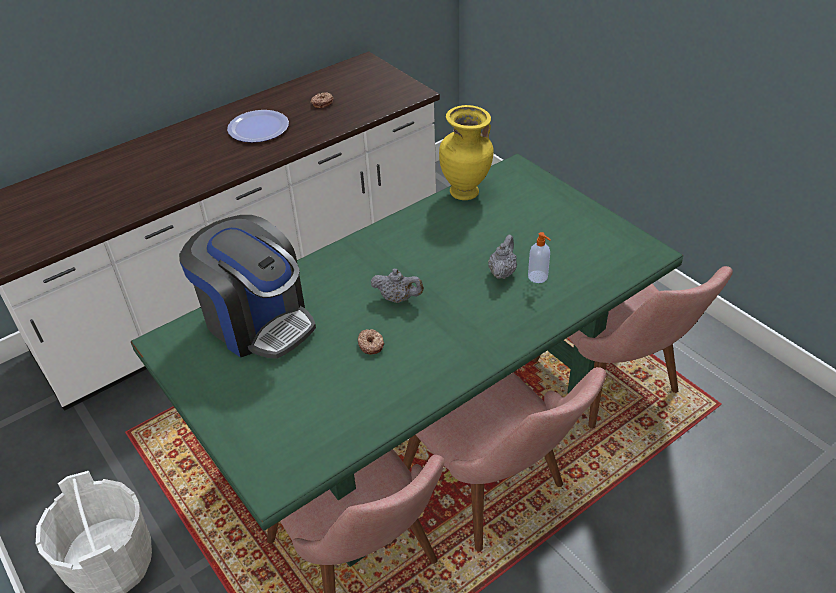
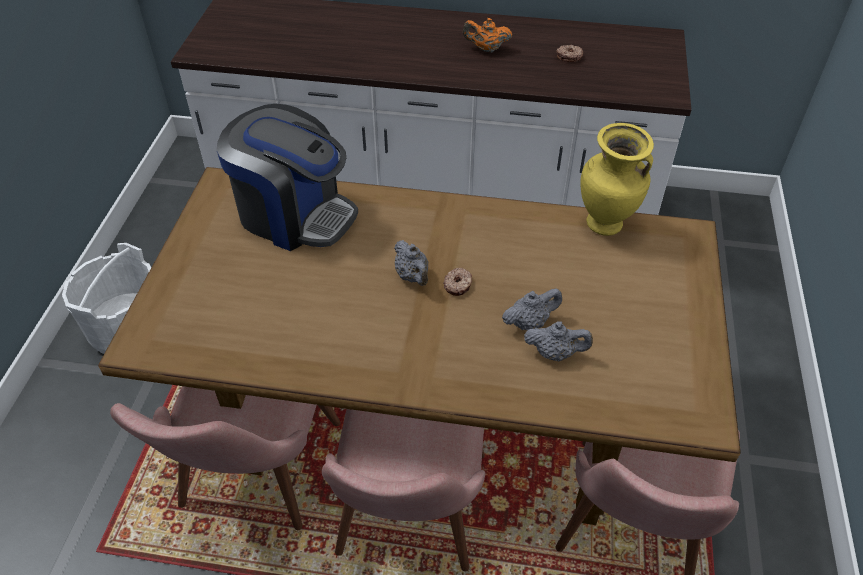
camera: 45 degrees right, 5 degrees up
green dining table [131,153,683,567] -> brown dining table [98,167,741,525]
coffee machine [179,215,316,359] -> coffee machine turned 60 degrees counterclockwise [217,104,358,251]
plate [227,110,289,142] -> orange teapot [463,18,512,52]
donut [358,329,384,355] -> donut moved to [443,268,472,296]
soap dispenser [528,232,551,283] -> grey teapot [524,322,593,361]

